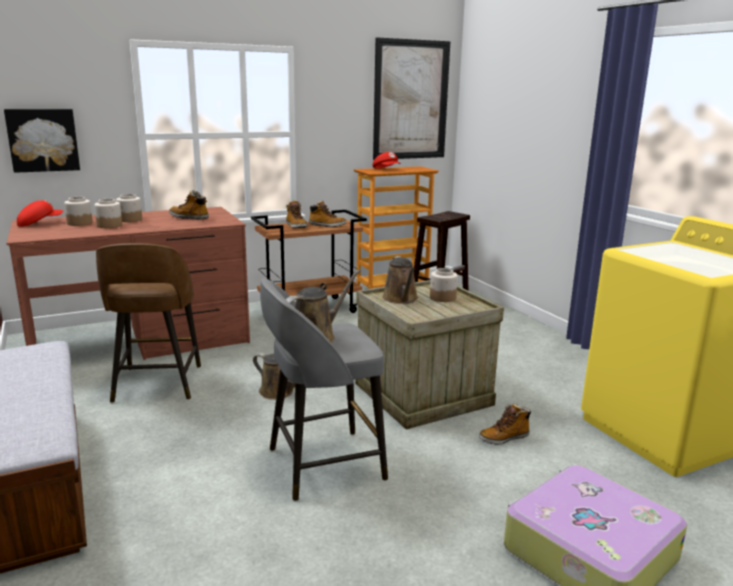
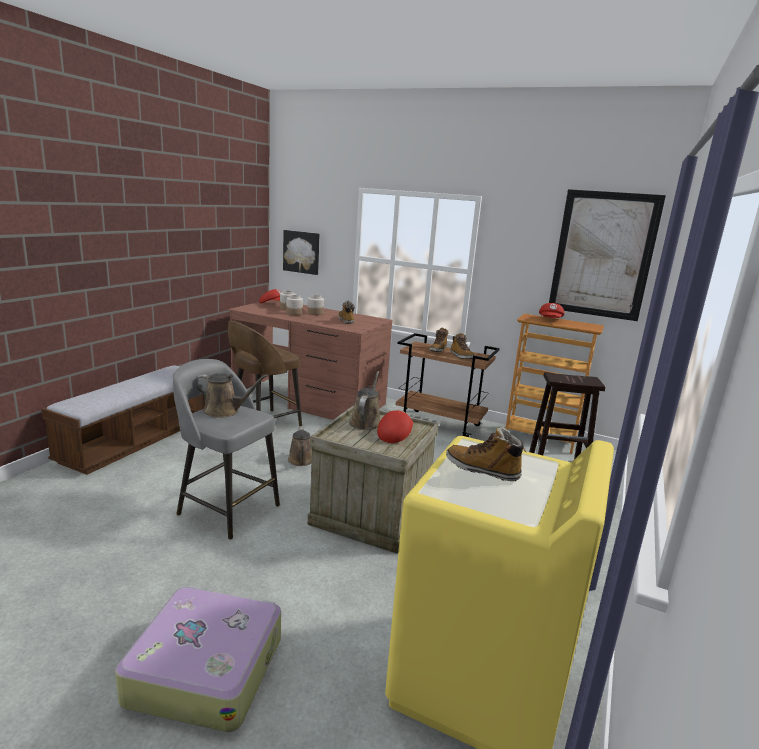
camera: 50 degrees right, 0 degrees up
brown watering can [382,256,418,304] -> brown watering can turned 150 degrees clockwise [349,371,380,430]
jar [430,268,458,302] -> red cap [377,410,413,443]
boot [479,403,531,445] -> boot moved to [446,426,527,481]

